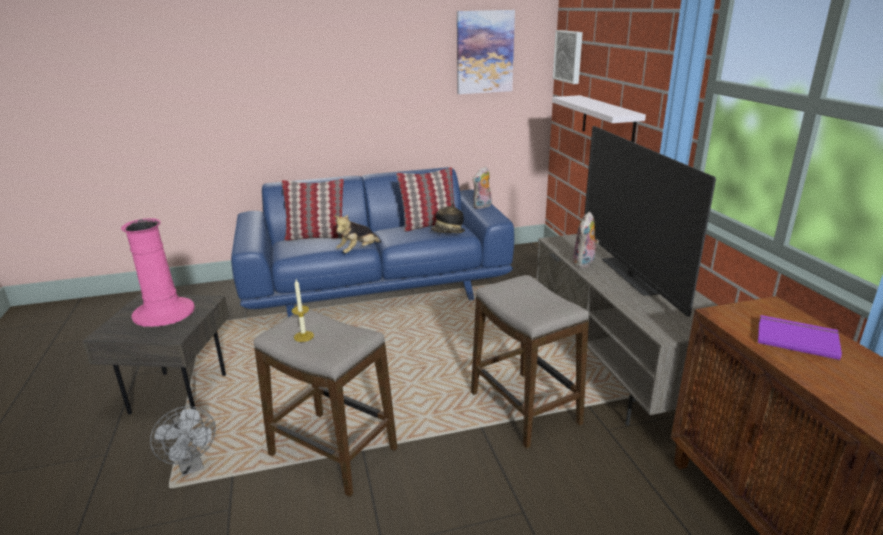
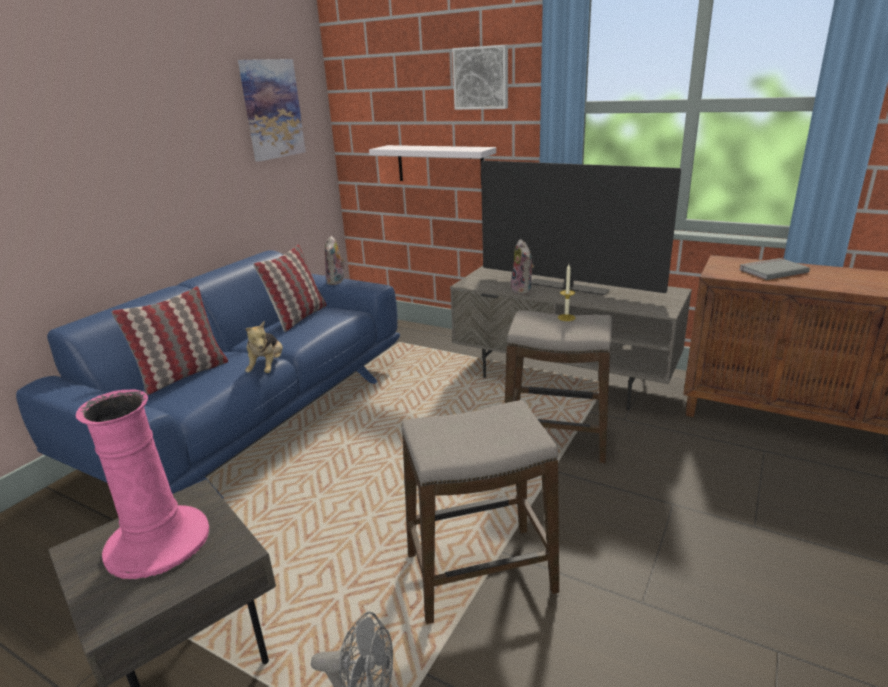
camera: 45 degrees left, 0 degrees up
candle [292,279,314,342] -> candle moved to [558,264,575,321]
hat [431,203,465,233] -> none
picture [553,30,583,84] -> picture moved to [452,45,508,110]
purple book [758,315,842,360] -> grey book [739,258,810,280]

